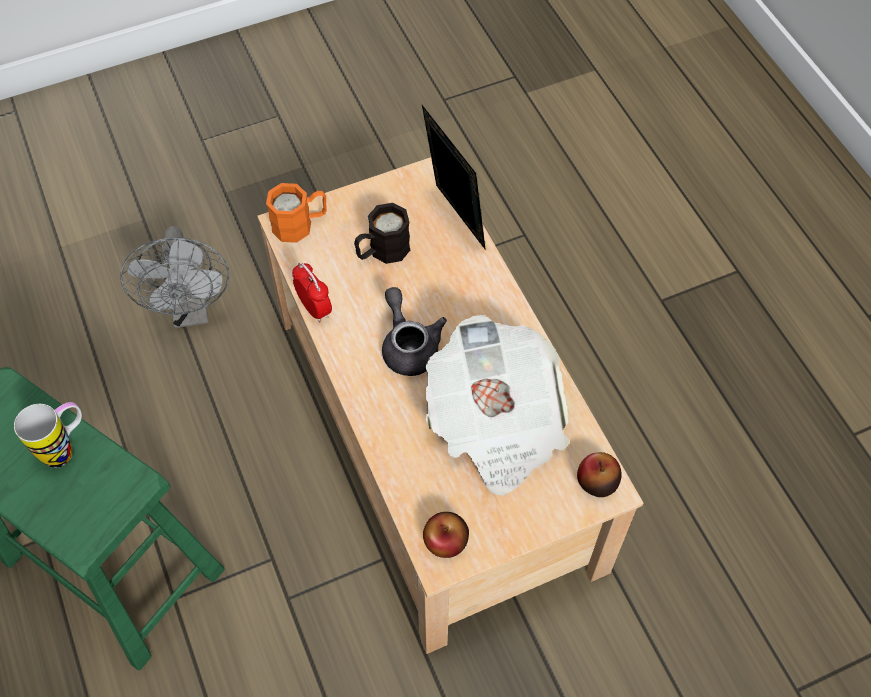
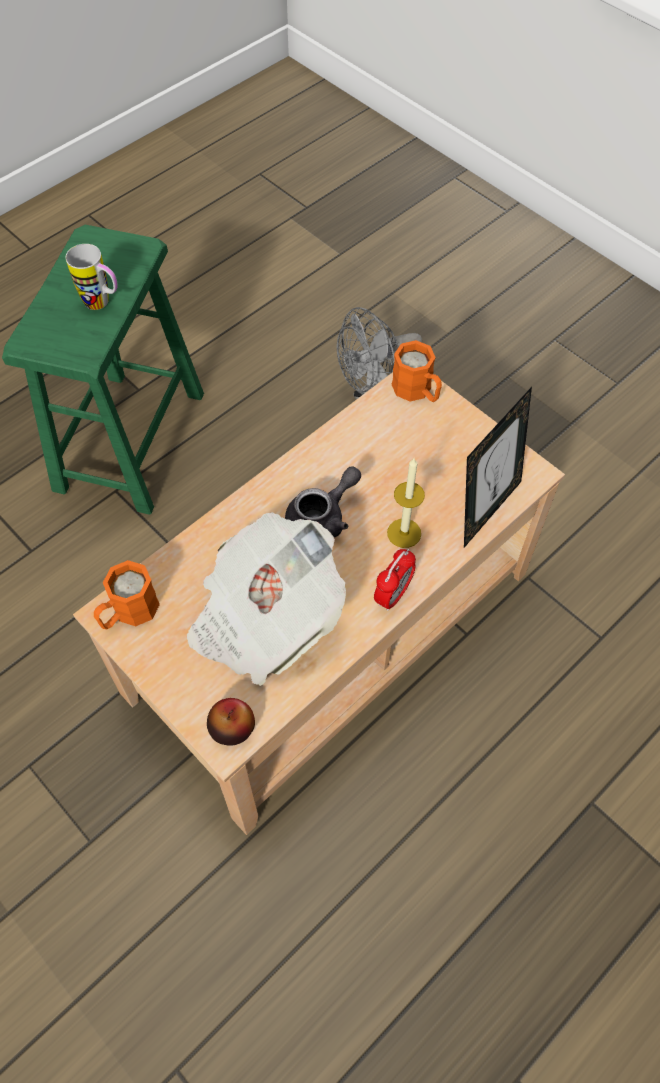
camera: 70 degrees right, 0 degrees up
alarm clock [292,263,332,322] -> alarm clock moved to [374,549,416,611]
black mug [354,203,410,264] -> none
apple [423,512,469,558] -> orange mug [94,560,160,629]
none -> candle [387,458,425,548]

